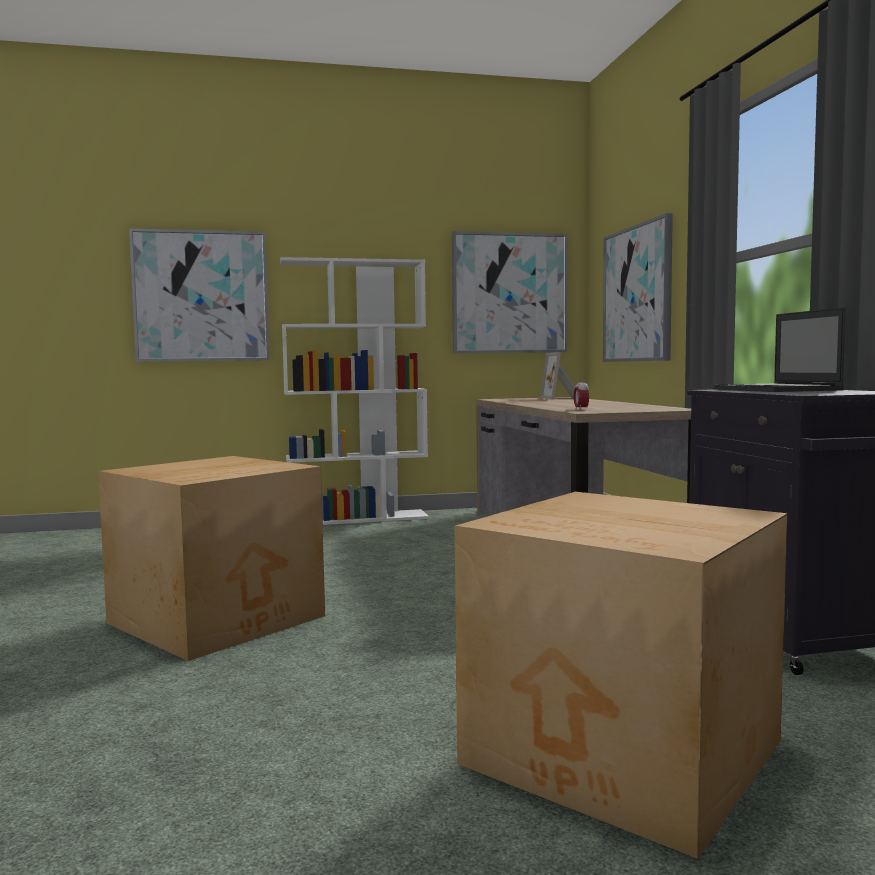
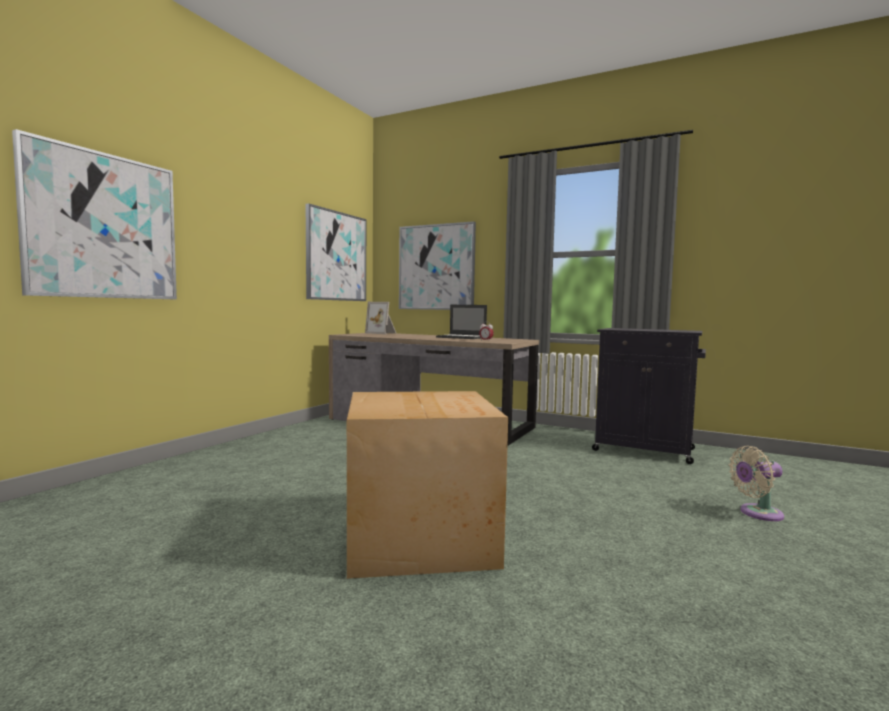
camera: 50 degrees left, 0 degrees up
white bookcase [280,257,429,525] -> none
cardboard box [455,492,787,859] -> beige fan [729,446,784,521]
laptop [714,307,846,392] -> laptop moved to [436,305,487,339]

